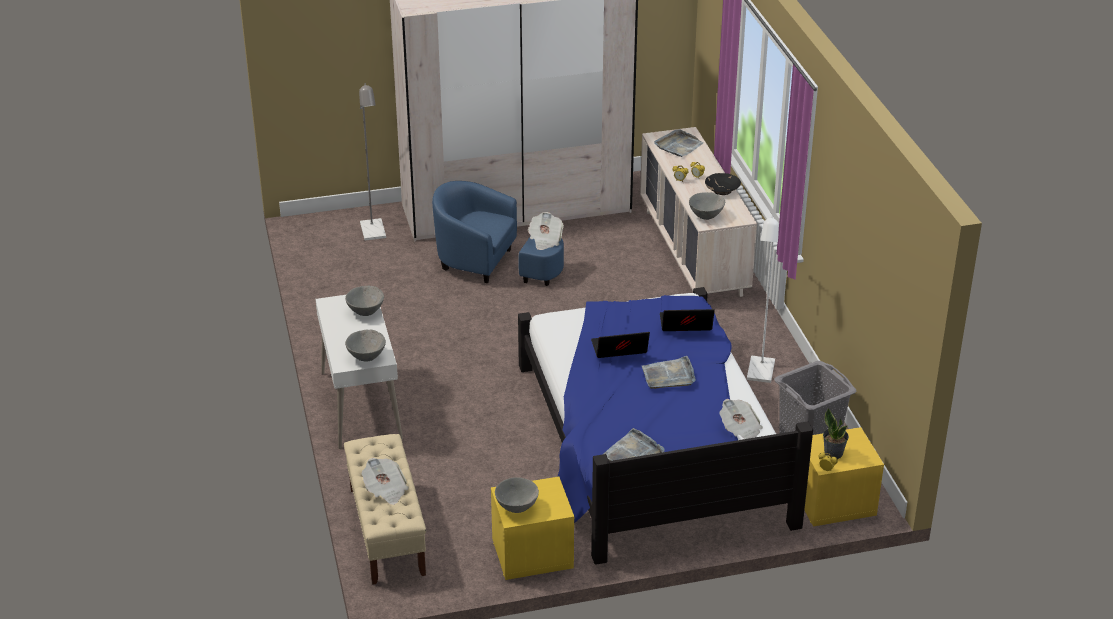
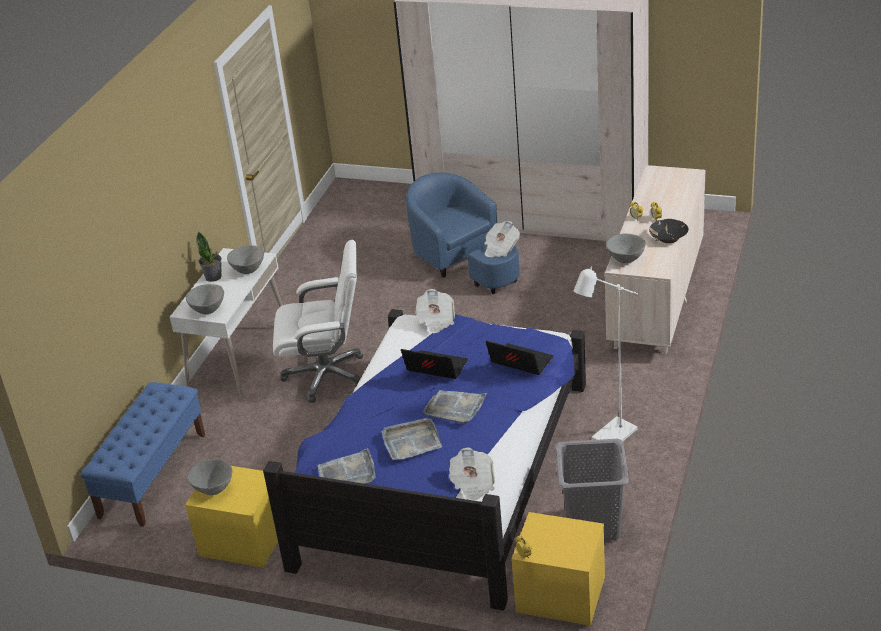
camera: 35 degrees right, 0 degrees up
beige bench [344,434,426,585] -> blue bench [80,382,205,527]
grey floor lamp [359,83,386,241] -> none
newspaper [362,458,409,505] -> newspaper moved to [415,289,455,333]
grey tray [654,129,704,157] -> grey tray moved to [382,418,442,460]
potted plant [823,408,849,459] -> potted plant moved to [196,232,222,282]
none -> white office chair [273,240,363,403]

